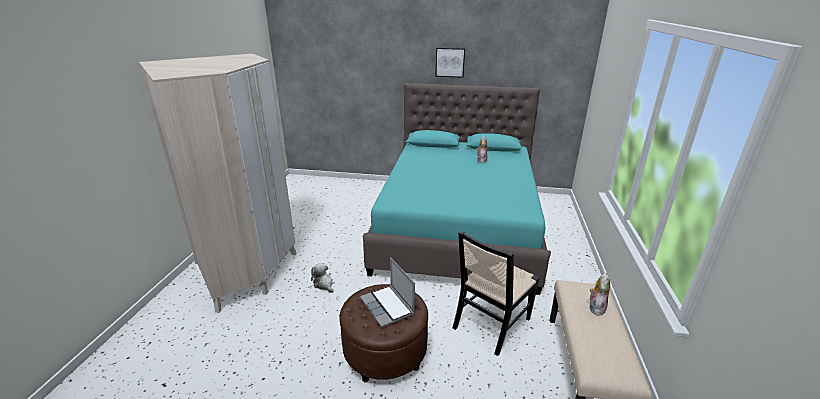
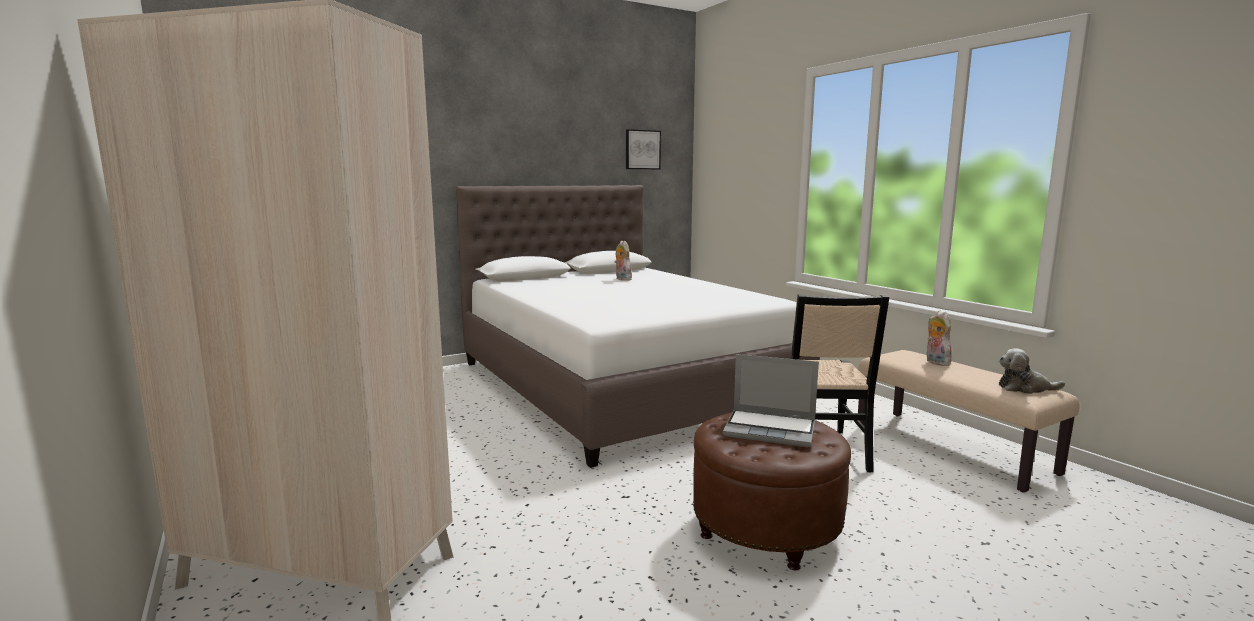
camera: 40 degrees left, 15 degrees down
plush toy [311,263,333,293] -> plush toy moved to [999,348,1065,394]
turquoise bed [363,83,551,295] -> white bed [456,185,820,468]
picture [435,48,465,78] -> picture moved to [626,129,661,169]

